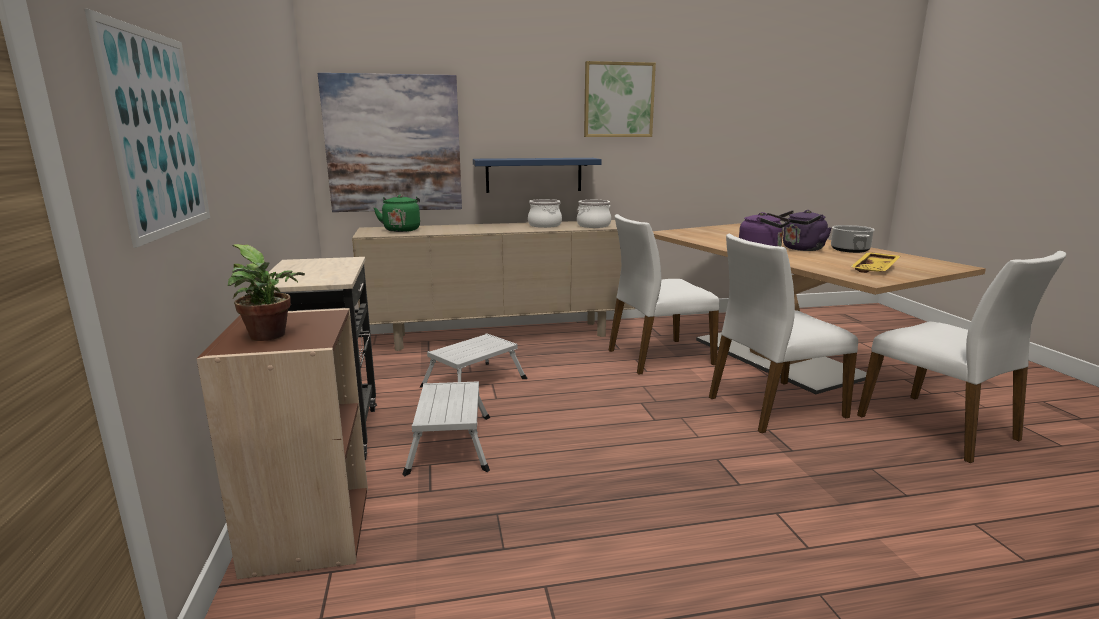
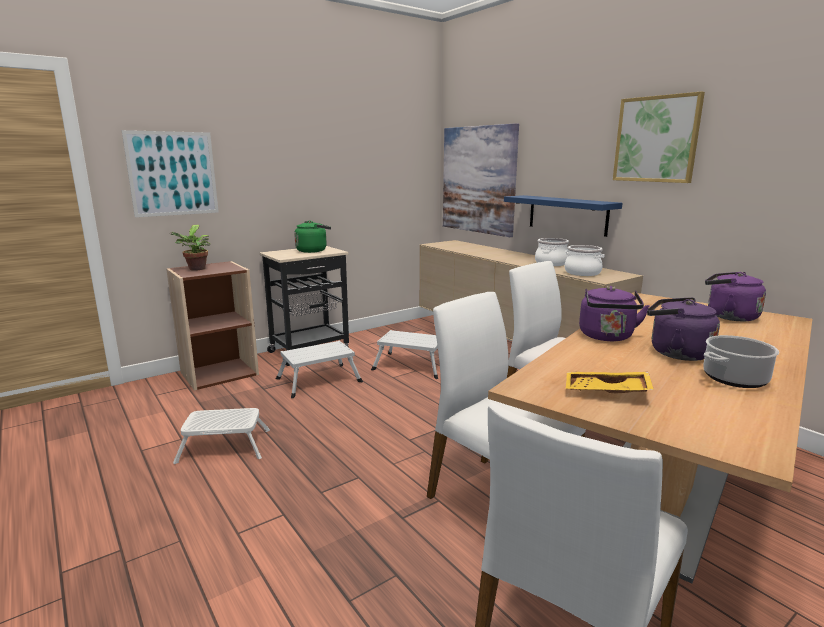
camera: 65 degrees right, 0 degrees up
green kettle [374,195,420,232] -> green kettle moved to [294,221,331,253]
none -> white step ladder [173,408,270,464]
none -> purple kettle [705,272,766,321]

